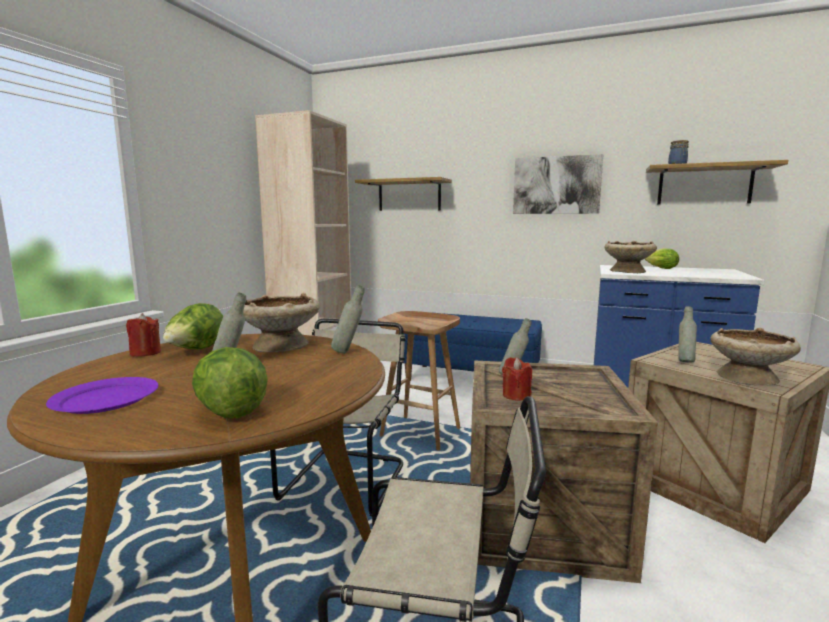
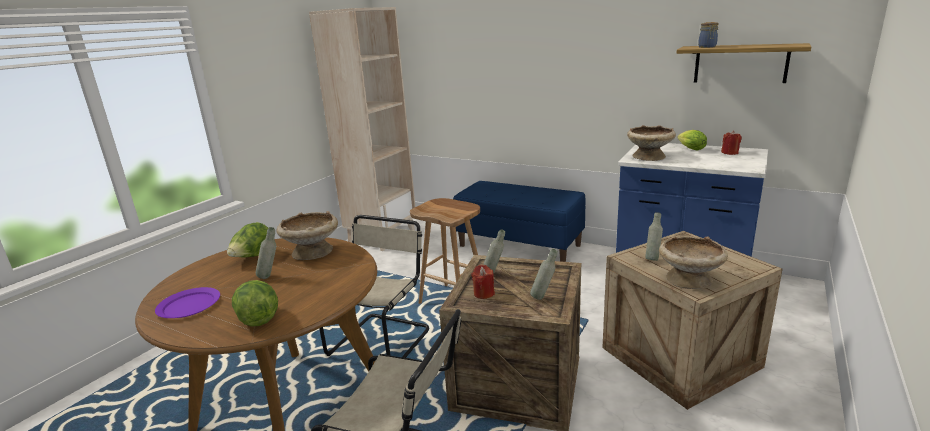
camera: 10 degrees right, 10 degrees up
red candle [126,313,161,356] -> red candle moved to [721,131,742,155]
grey bottle [331,285,365,354] -> grey bottle moved to [530,249,557,300]
shelf [355,177,452,211] -> none
picture [513,154,603,214] -> none

